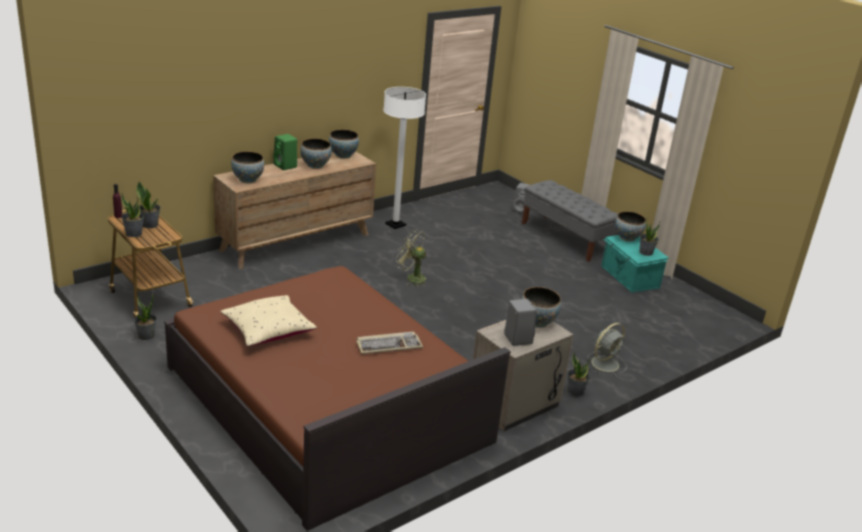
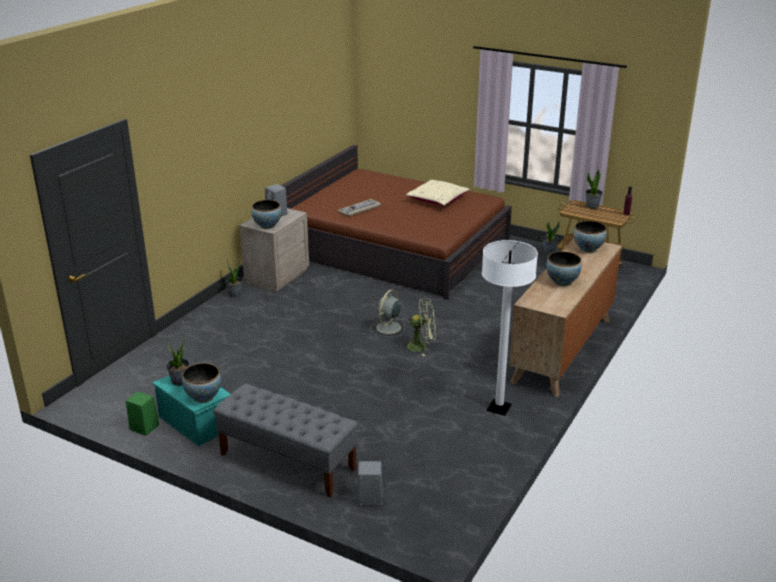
camera: 160 degrees right, 0 degrees up
potted plant [136,181,160,228] -> none
green speaker [273,134,297,170] -> green speaker moved to [126,391,159,436]
bowl [329,130,359,159] -> none
grey fan [588,323,626,376] -> grey fan moved to [370,289,405,337]

